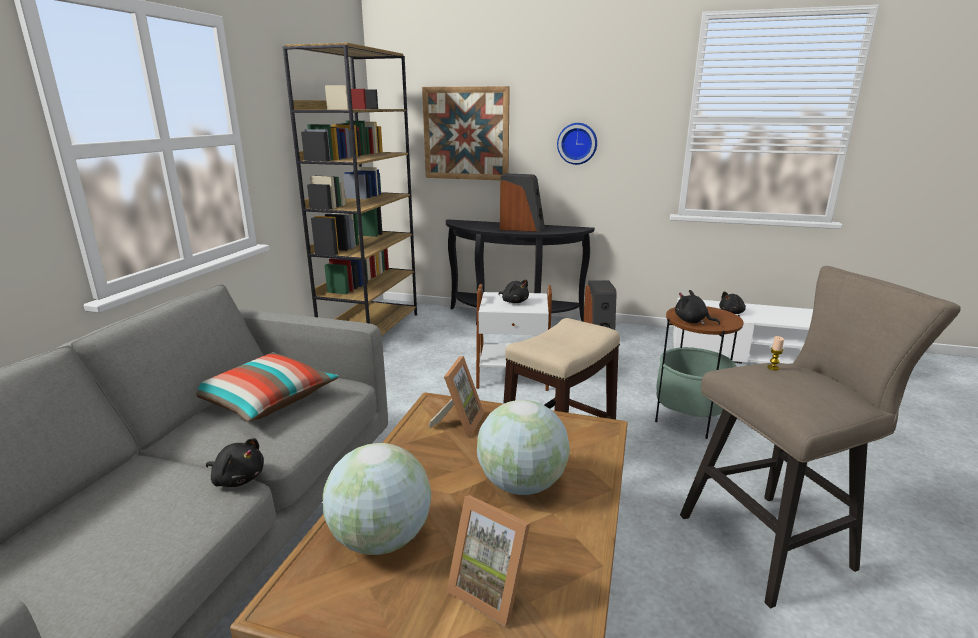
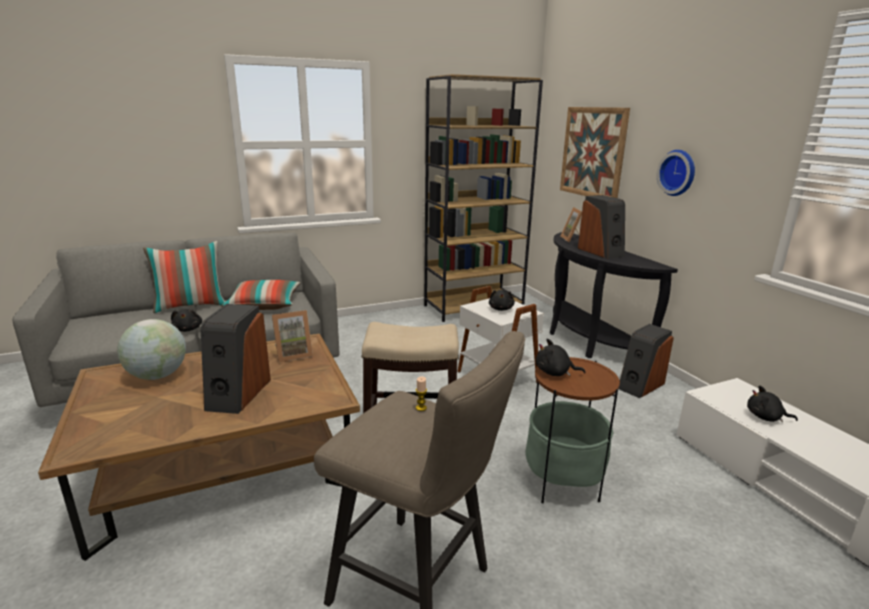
camera: 50 degrees right, 0 degrees up
picture frame [446,495,530,627] -> picture frame moved to [561,207,582,242]
globe [477,400,570,495] -> speaker [201,304,271,414]
black plush toy [675,290,720,325] -> black plush toy turned 75 degrees counterclockwise [536,339,585,376]
none -> pillow [143,241,225,313]

